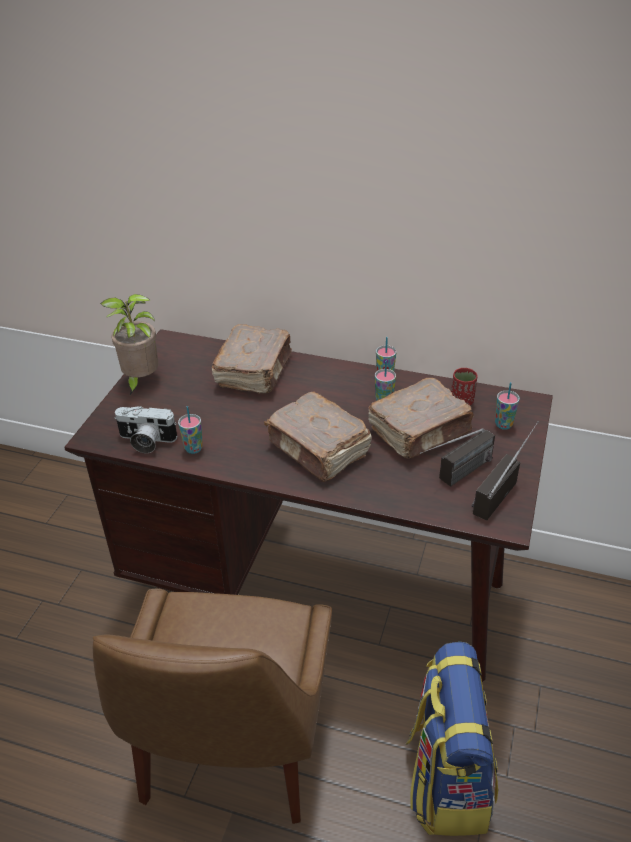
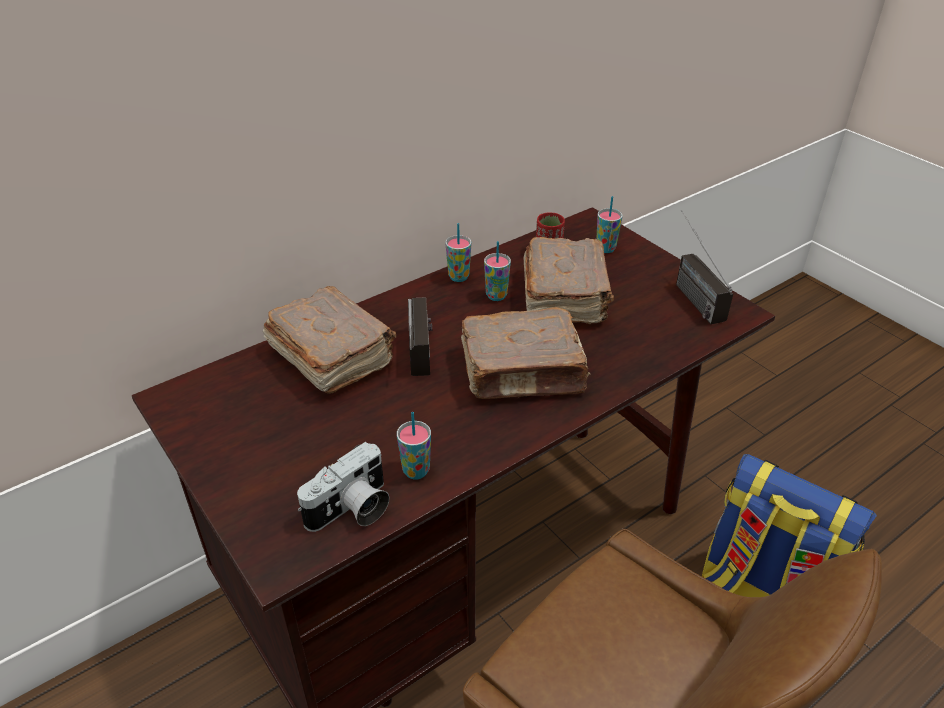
camera: 55 degrees left, 0 degrees up
potted plant [100,294,159,395] -> none
radio [420,429,495,487] -> radio moved to [408,297,432,376]

